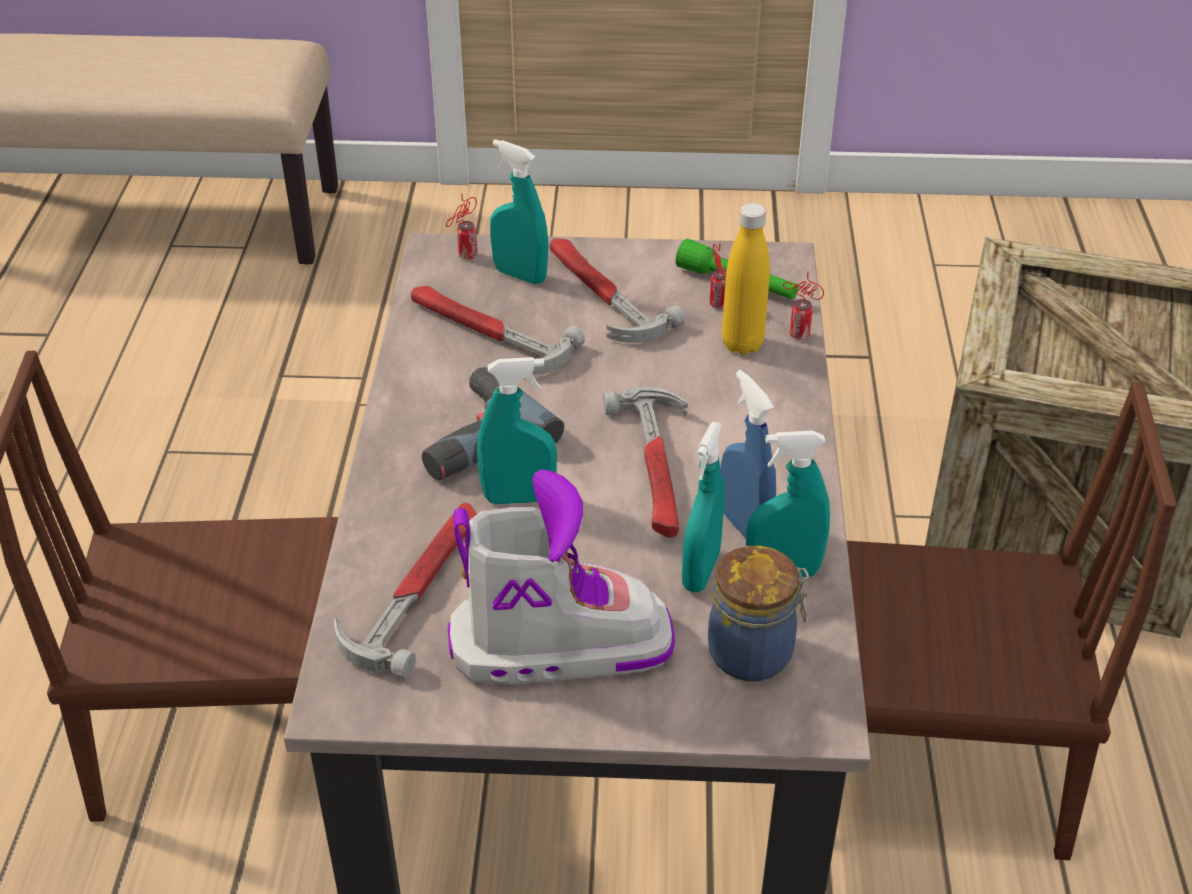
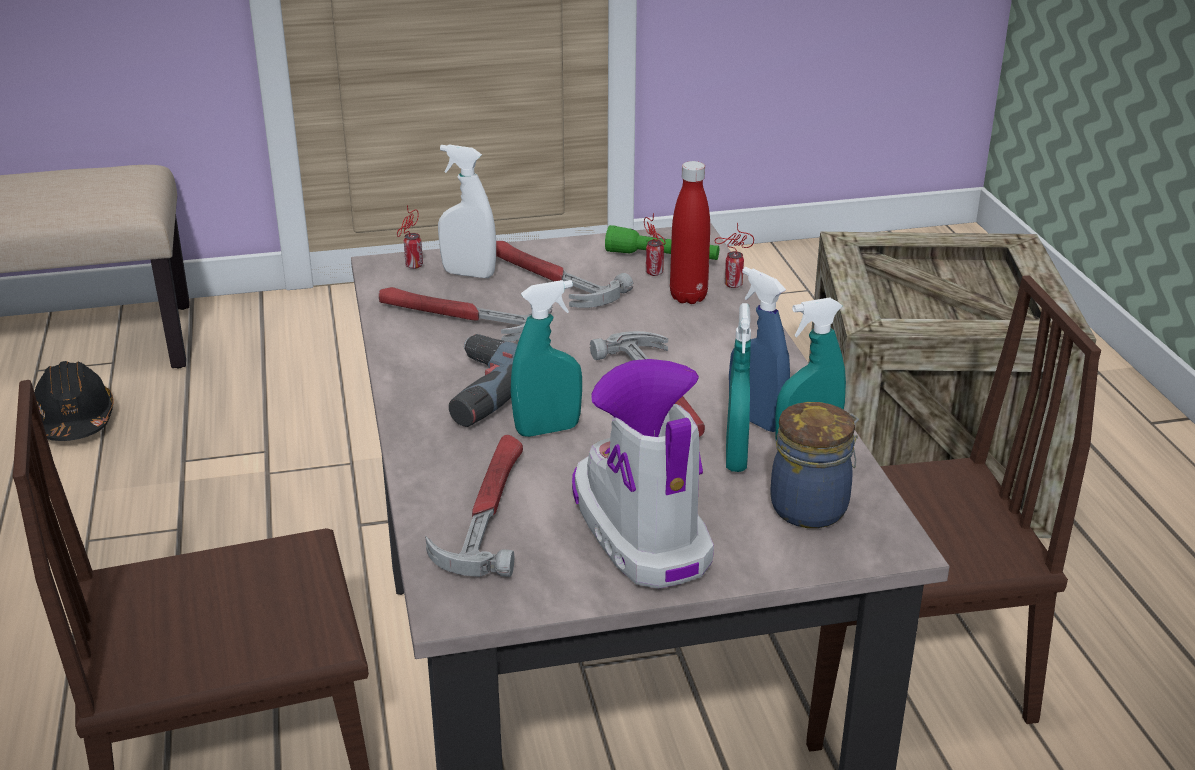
camera: 15 degrees left, 10 degrees down
boot [448,470,675,685] -> boot turned 90 degrees counterclockwise [572,359,714,589]
turquoise spray bottle [490,139,549,284] -> white spray bottle [438,144,496,278]
yellow bottle [722,203,770,355] -> red bottle [670,161,710,304]
none -> black hard hat [34,361,114,441]

